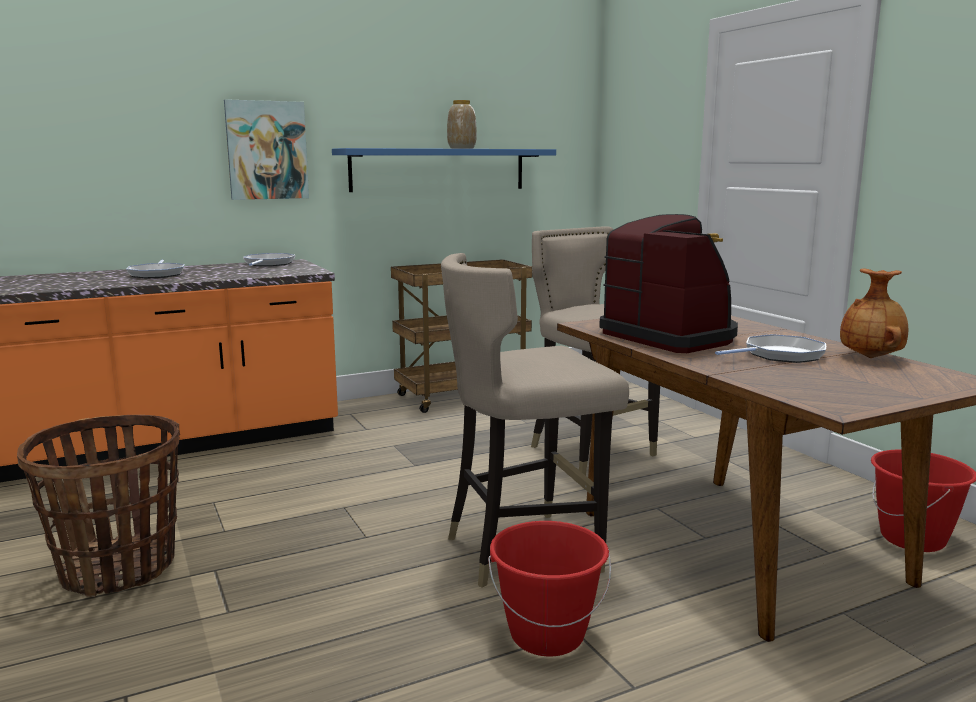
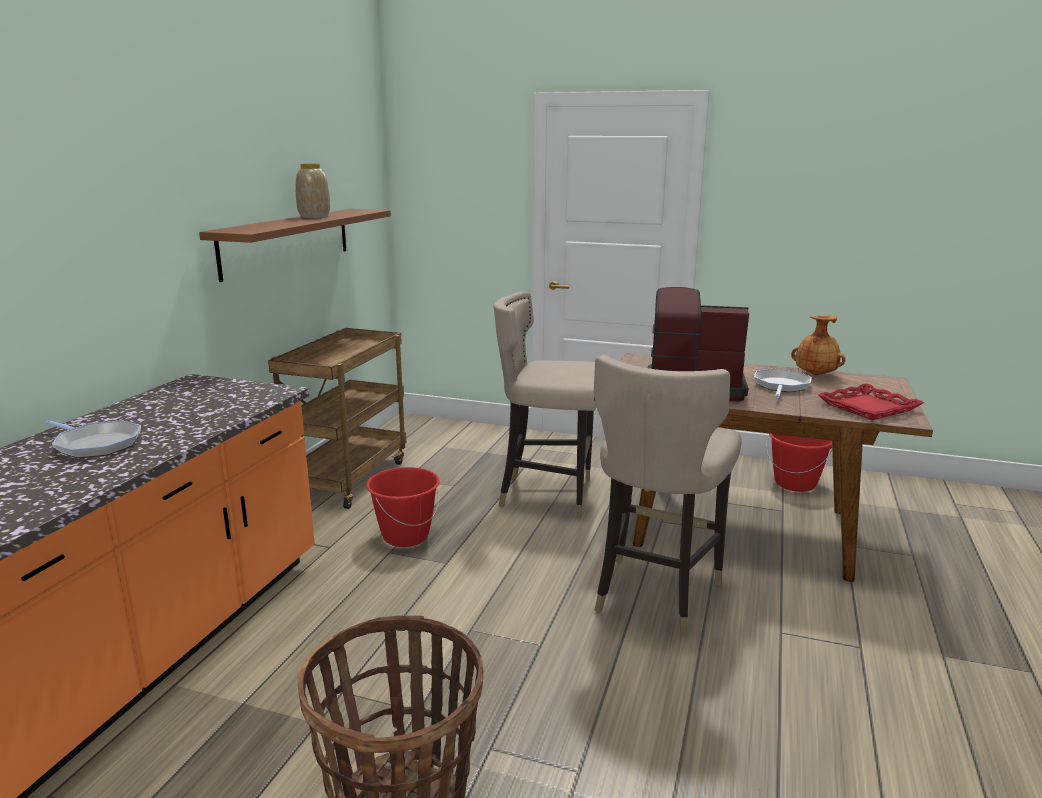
camera: 45 degrees left, 5 degrees up
picture [224,99,309,200] -> none
frying pan [243,253,295,266] -> none
blue shelf [332,148,556,192] -> brown shelf [199,209,391,282]
red bucket [488,521,611,656] -> red bucket moved to [366,467,440,547]
none -> red tray [817,383,924,420]

